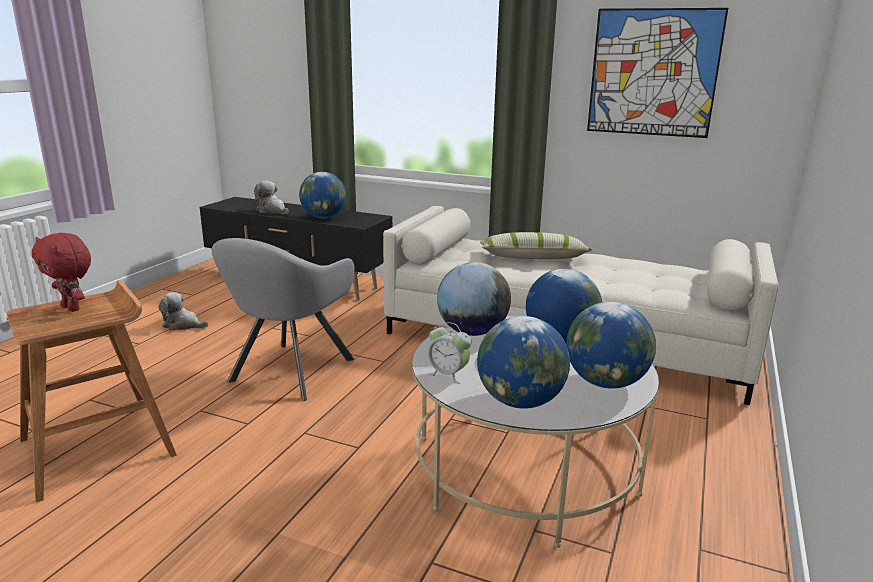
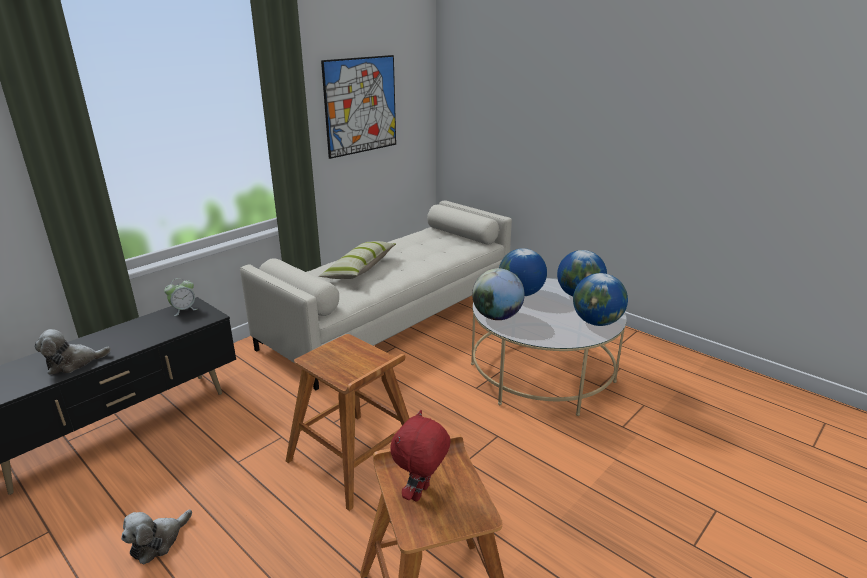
camera: 70 degrees left, 5 degrees up
red plush toy [32,233,91,312] -> red plush toy turned 150 degrees clockwise [390,410,451,502]
grey armchair [212,238,354,401] -> brown stool [286,334,409,511]
globe [299,172,346,218] -> none
alarm clock [428,322,472,384] -> alarm clock moved to [164,278,197,316]

